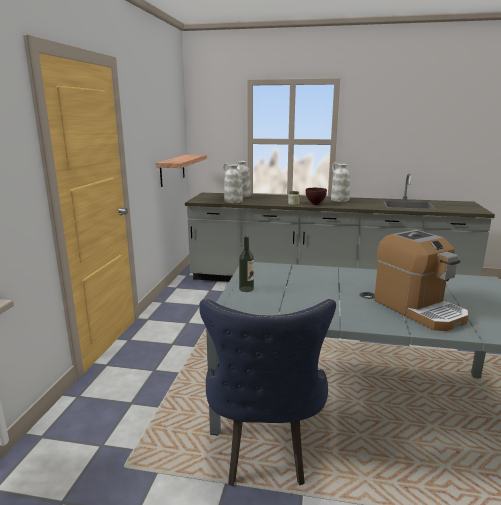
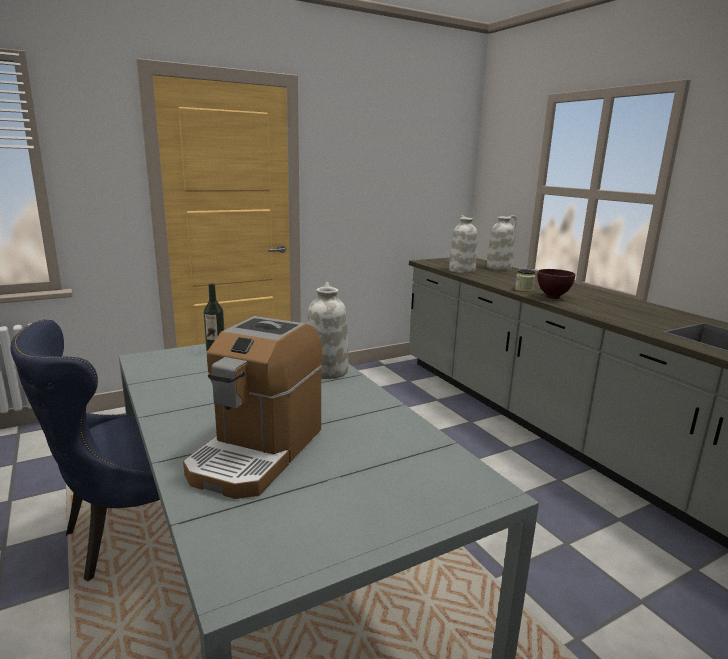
camera: 50 degrees right, 0 degrees up
shelf [156,155,207,187] -> none
white vase [331,162,350,202] -> white vase moved to [307,282,348,379]

